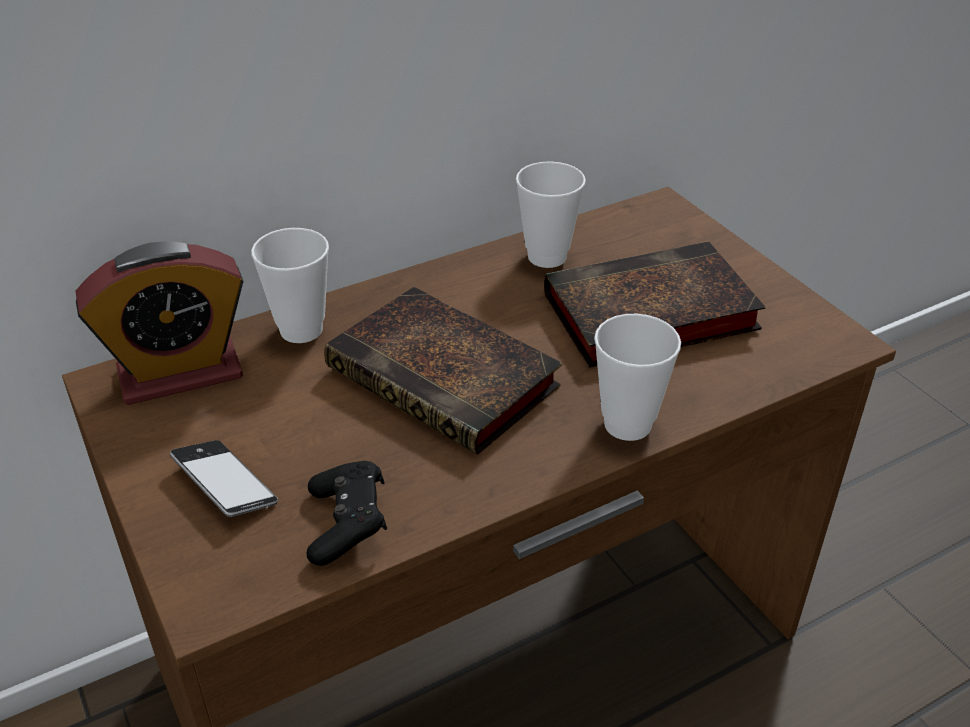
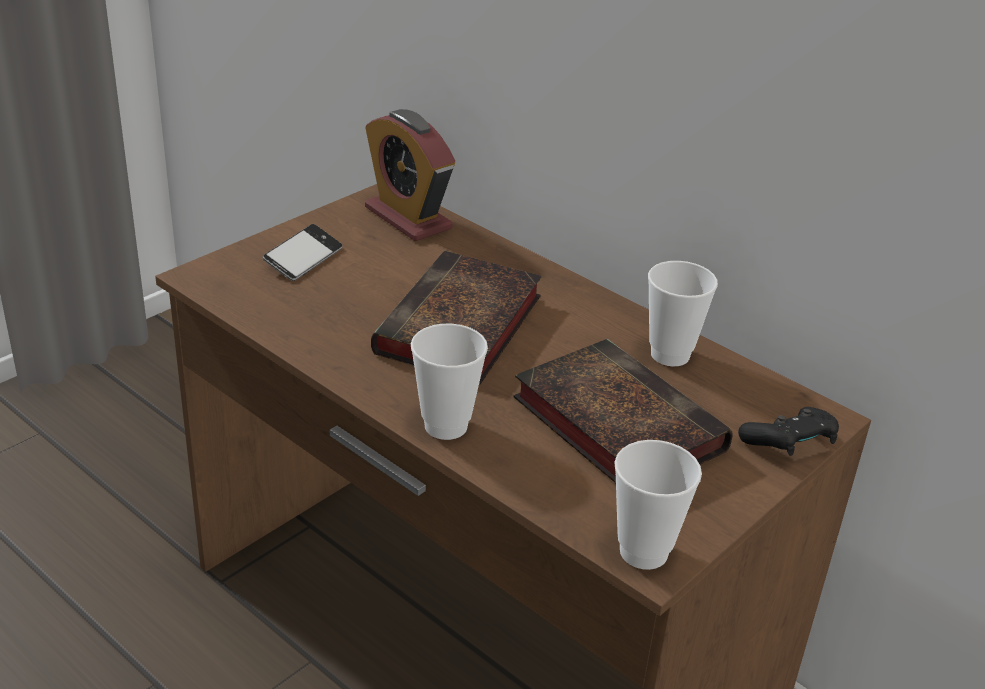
camera: 70 degrees right, 5 degrees down
cup [251,228,329,343] -> cup moved to [614,440,702,570]
black game controller [307,461,387,566] -> black game controller moved to [738,407,839,456]

